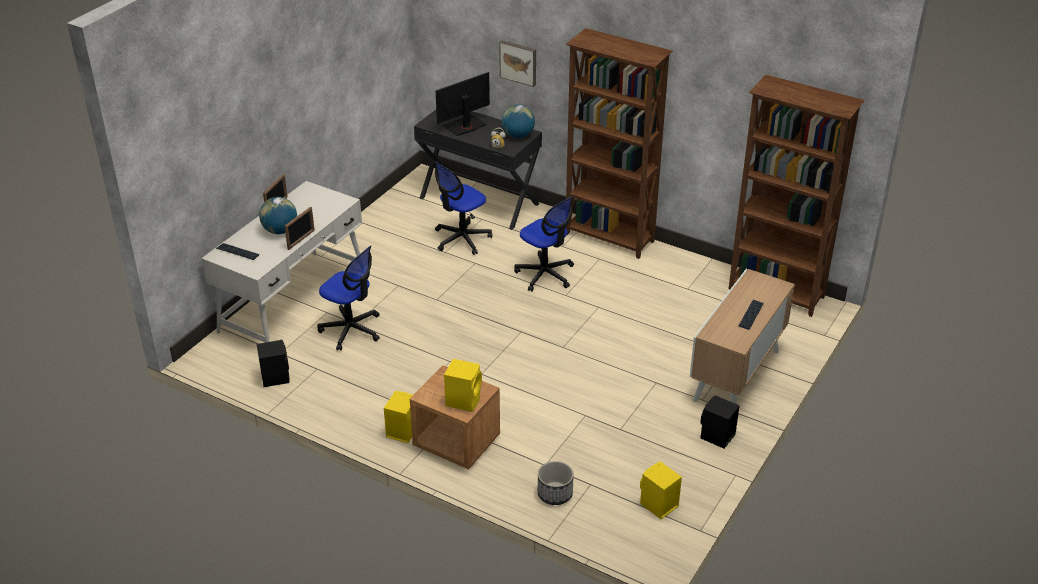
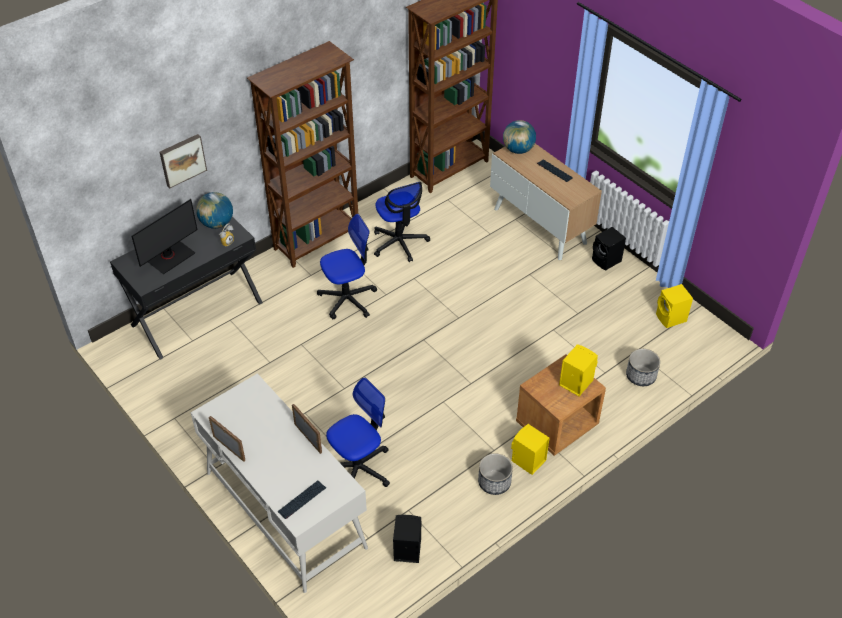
camera: 70 degrees left, 10 degrees up
globe [259,197,297,234] -> globe moved to [503,120,536,154]
office chair [434,161,492,255] -> office chair moved to [374,182,430,262]
monitor [436,72,490,136] -> monitor turned 120 degrees counterclockwise [132,199,198,274]
none -> planter [478,453,513,495]

